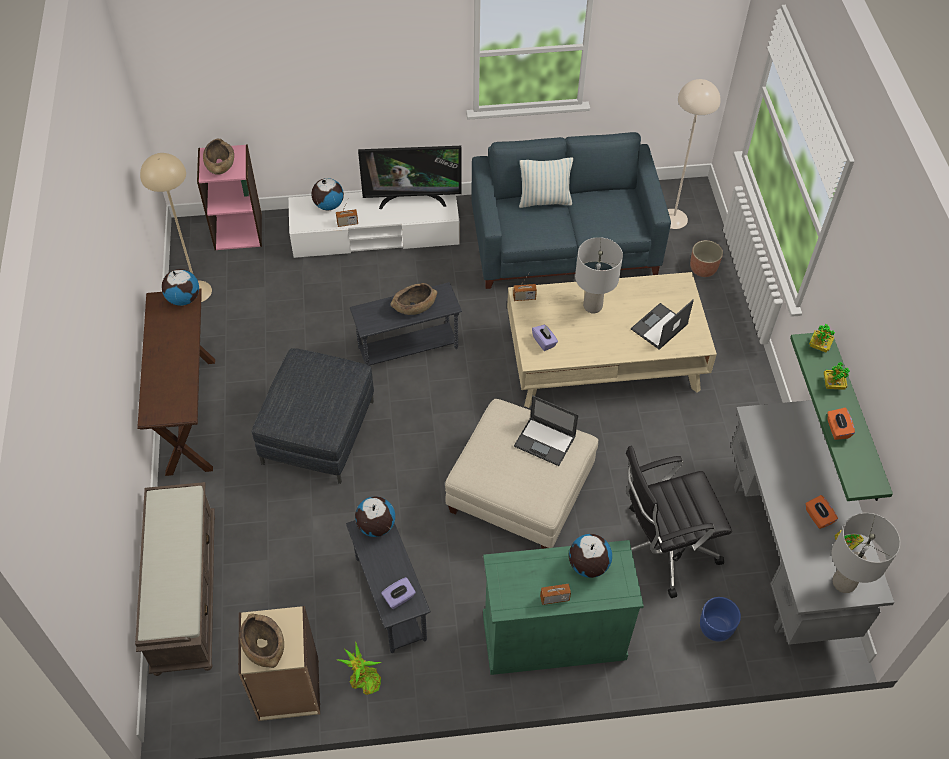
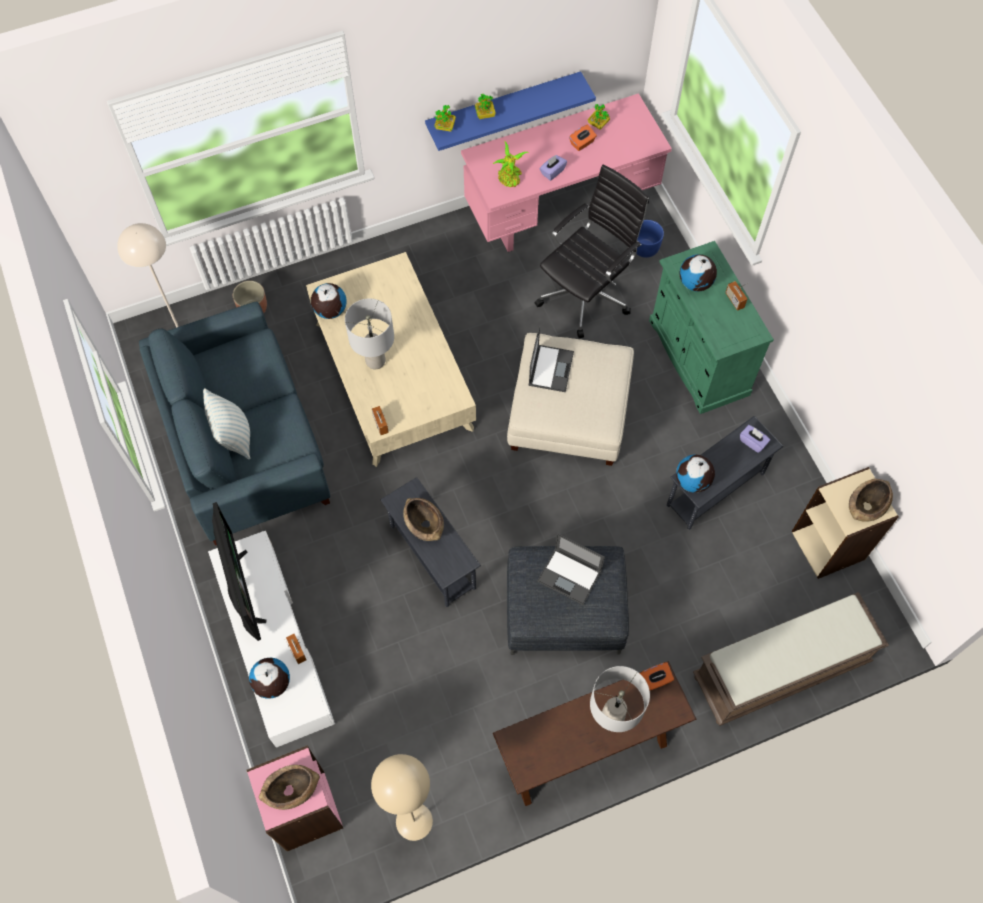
camera: 105 degrees left, 10 degrees up
globe [162,269,199,306] -> globe moved to [311,283,347,319]
potted plant [338,642,381,695] -> potted plant moved to [493,141,529,187]
purple tissue box [532,324,558,351] -> purple tissue box moved to [539,155,567,181]
black office chair [626,446,732,598] -> black office chair turned 105 degrees counterclockwise [535,164,649,338]
laptop [631,299,694,350] -> laptop moved to [537,533,605,605]
grey desk [731,400,895,645] -> pink desk [461,93,672,252]
green shelf [790,333,893,501] -> blue shelf [425,71,596,151]
orange tissue box [827,408,855,440] -> orange tissue box moved to [640,662,674,690]
grey table lamp [832,513,900,593] -> grey table lamp moved to [590,666,650,732]

